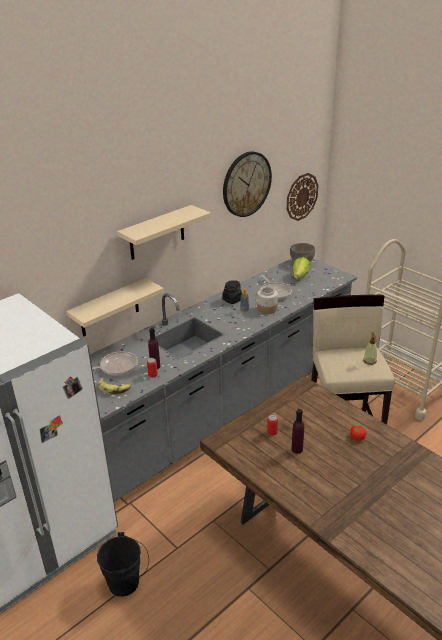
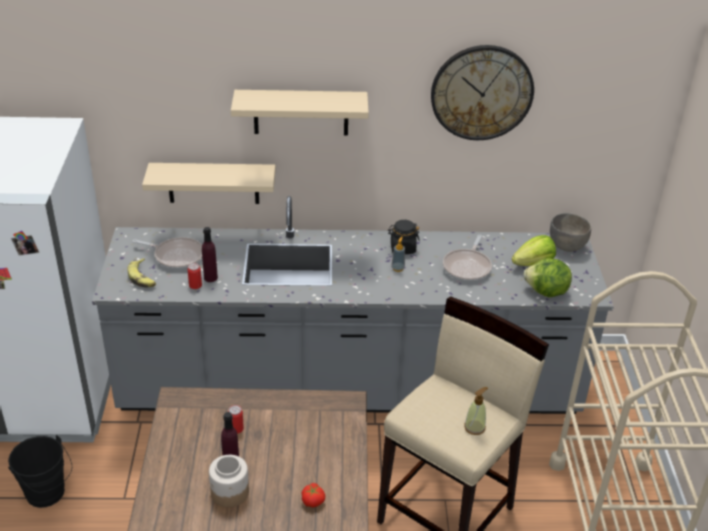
camera: 40 degrees right, 5 degrees up
jar [257,287,278,314] -> jar moved to [209,455,249,507]
wall clock [287,173,318,221] -> none
none -> lettuce [523,258,572,297]

